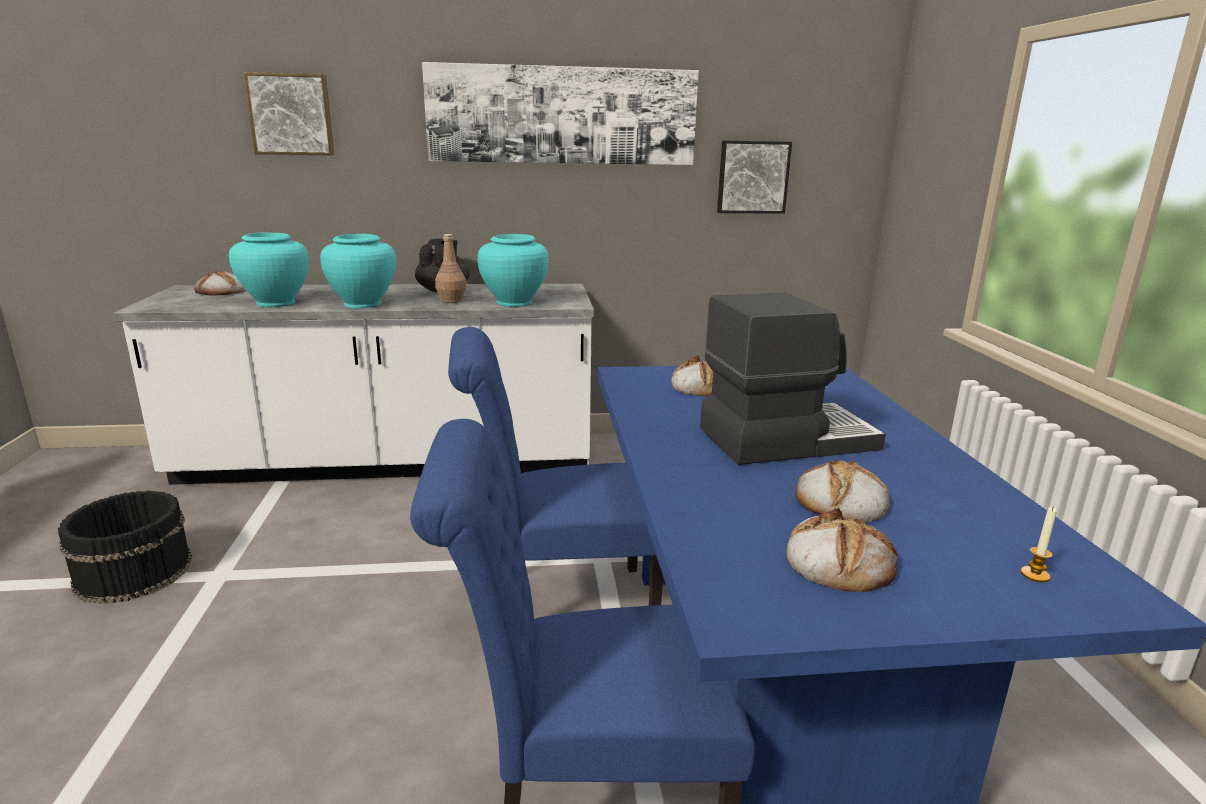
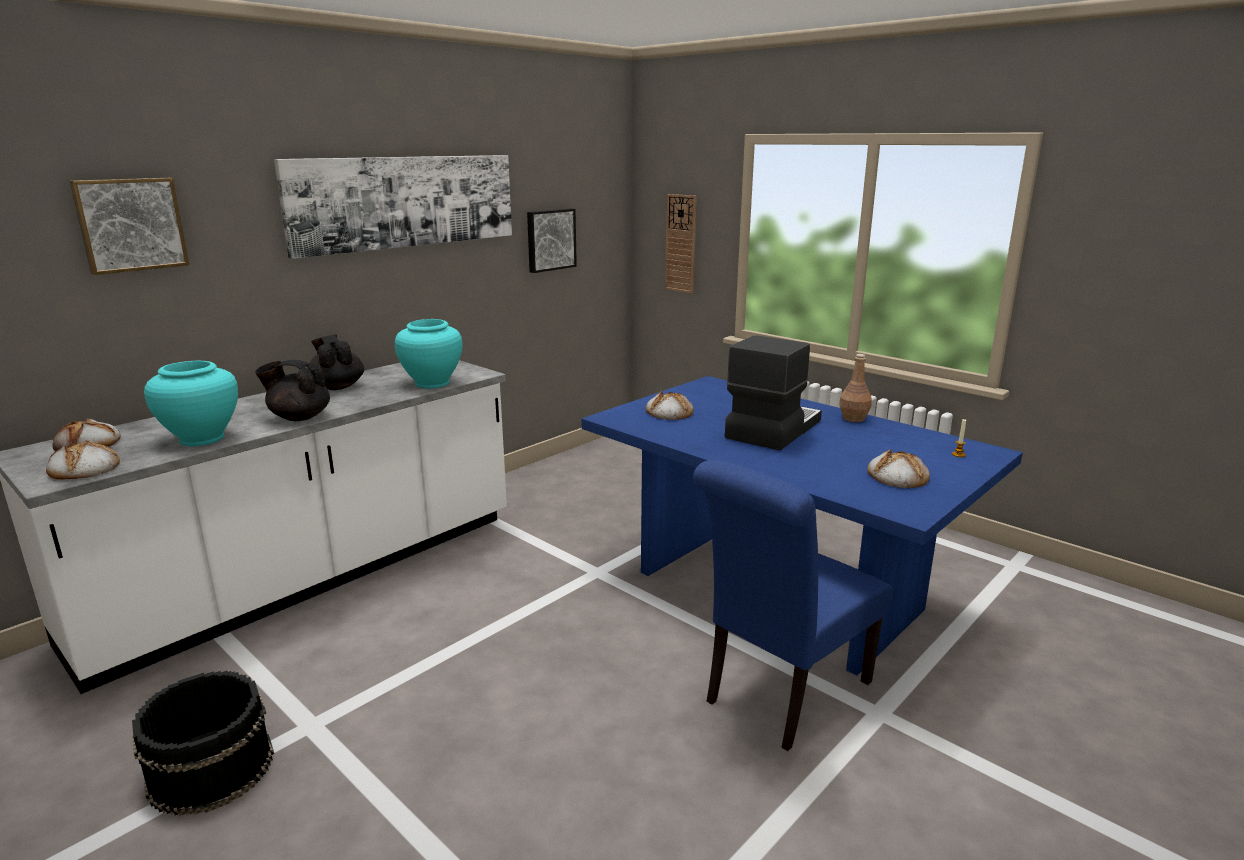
camera: 40 degrees left, 0 degrees up
turquoise vase [320,234,396,308] -> black teapot [255,360,330,421]
brown bottle [435,234,467,303] -> brown bottle moved to [839,354,872,422]
blue chair [448,327,663,606] -> none
bread [795,460,890,522] -> bread moved to [46,440,120,480]
none -> wall clock [665,194,697,293]

